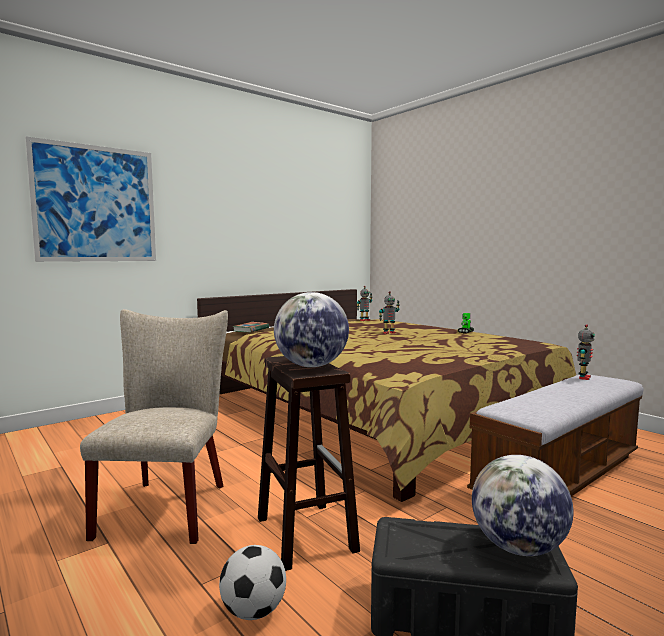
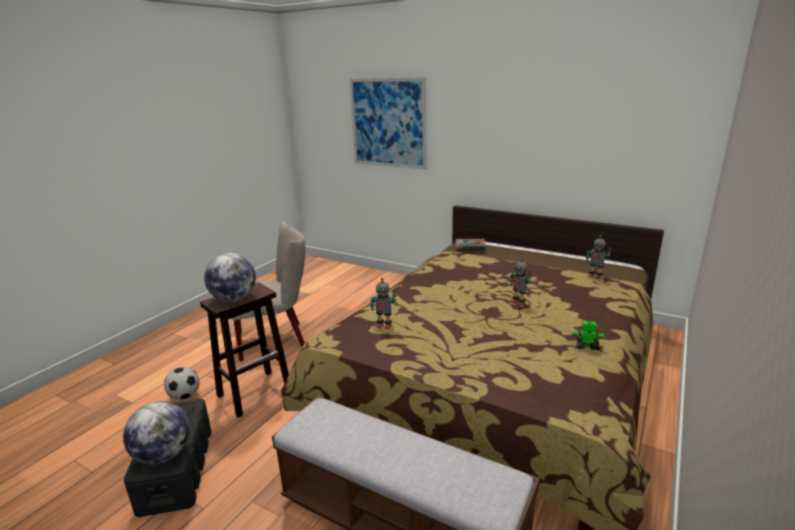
camera: 70 degrees right, 15 degrees up
toy robot [577,324,595,380] -> toy robot moved to [370,278,397,329]

